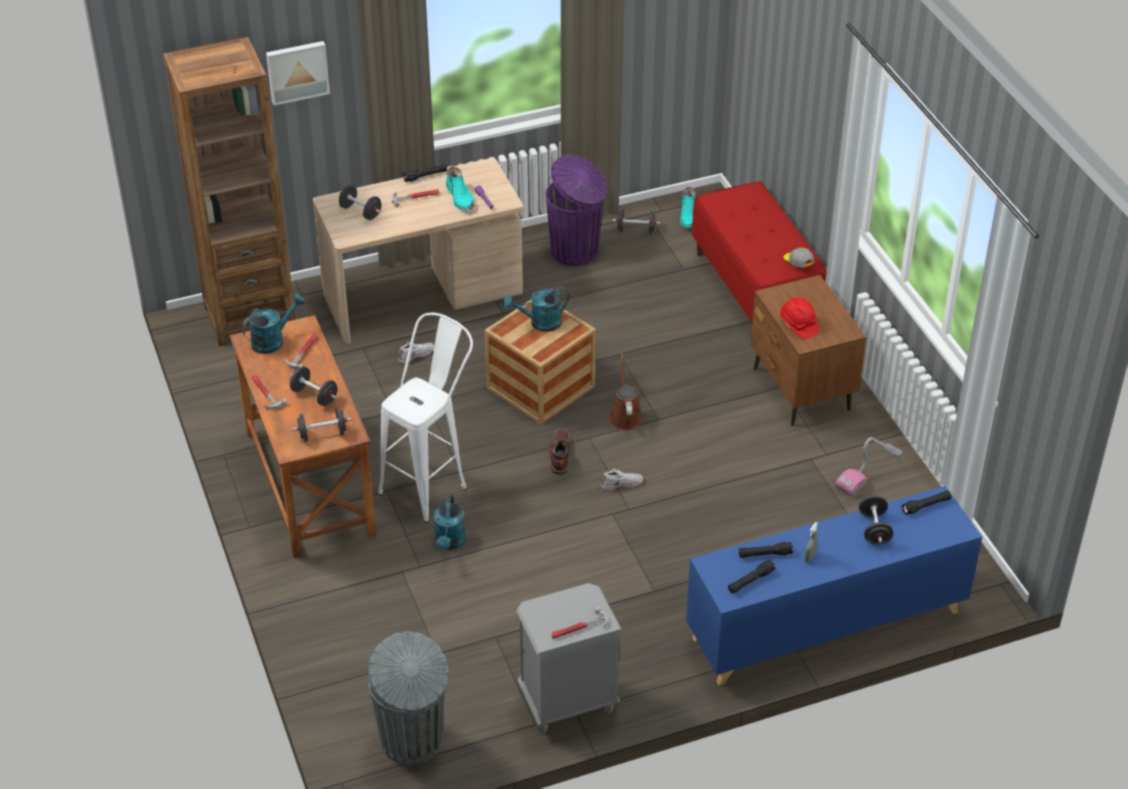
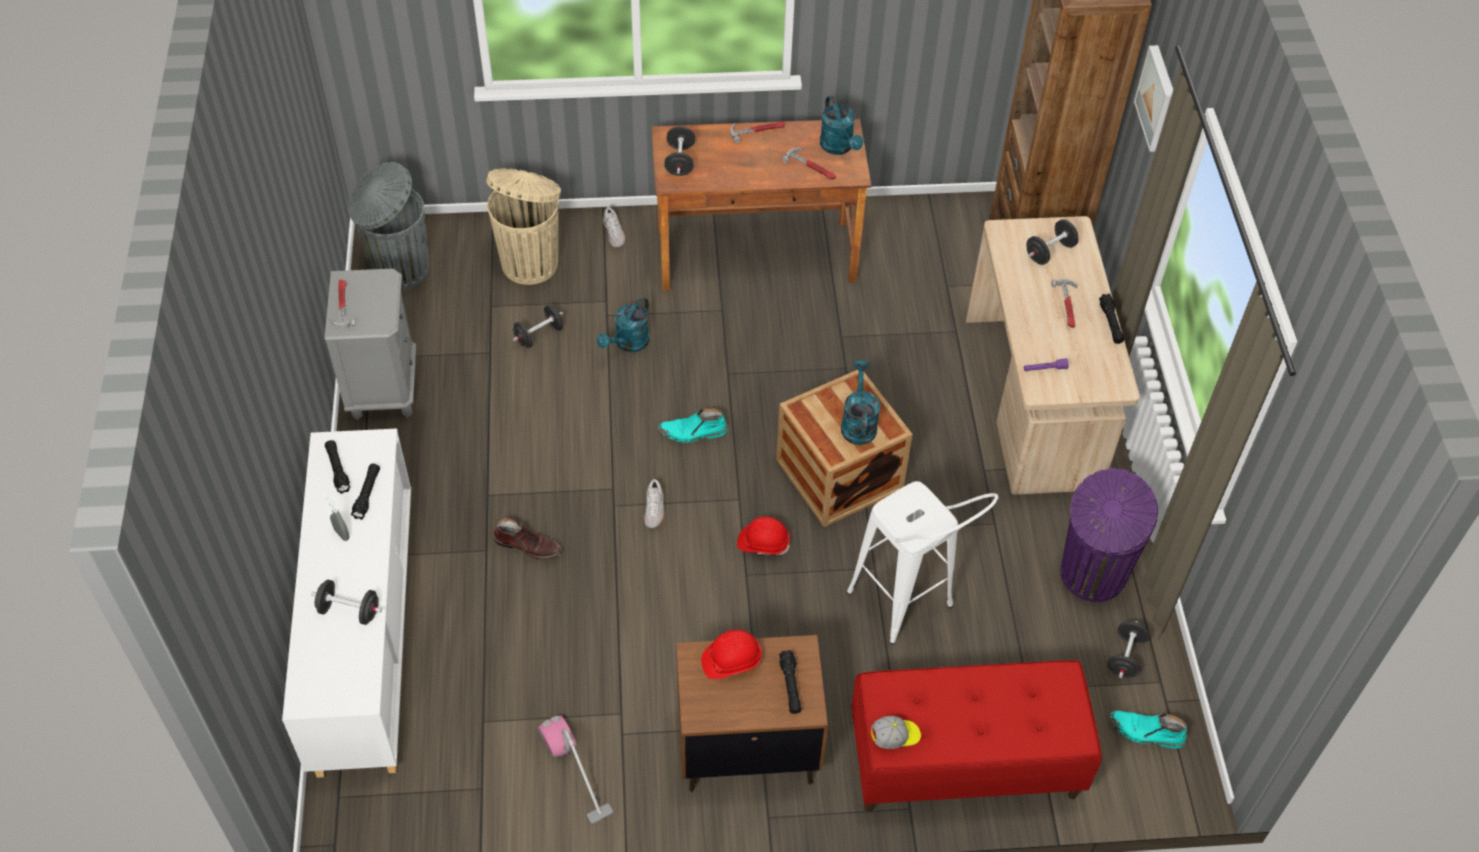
camera: 105 degrees right, 10 degrees up
black dumbbell [290,366,337,406] -> black dumbbell moved to [513,305,563,348]
white stool [378,313,473,523] -> white stool moved to [847,481,999,645]
white shoe [398,342,434,364] -> white shoe moved to [603,207,625,247]
turquoise watering can [433,495,466,550] -> turquoise watering can turned 75 degrees counterclockwise [597,297,650,352]
turquoise boot [446,167,475,210] -> turquoise boot moved to [659,408,727,443]
brown boot [549,428,571,475] -> brown boot moved to [493,518,562,560]
brown watering can [609,354,643,431] -> red hard hat [737,516,790,555]
blue cabinet [686,486,982,685] -> white cabinet [282,429,411,778]
black flashlight [901,490,952,515] -> black flashlight moved to [779,650,802,714]
none -> beige trash can [486,168,561,285]

